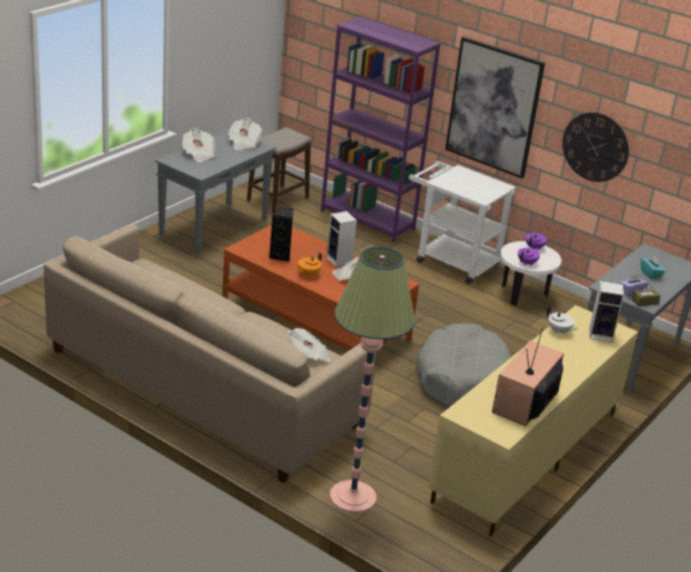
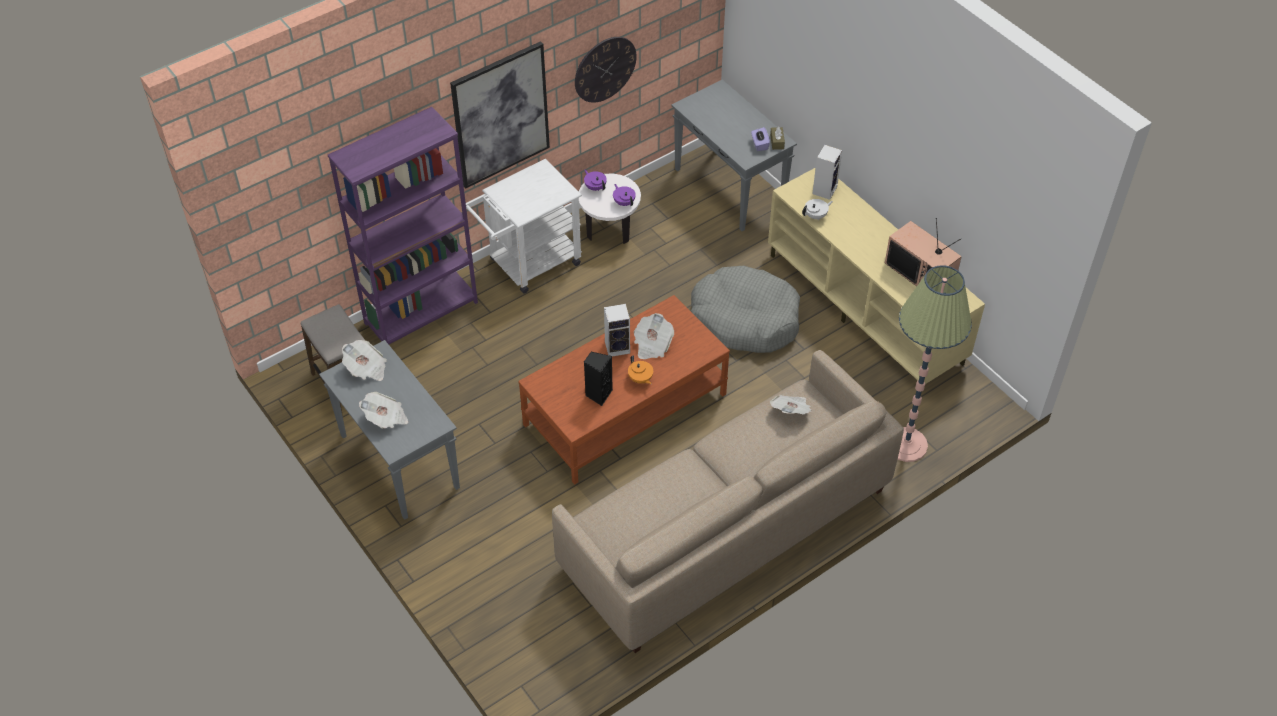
camera: 70 degrees left, 20 degrees up
turquoise tissue box [641,256,665,279] -> none

